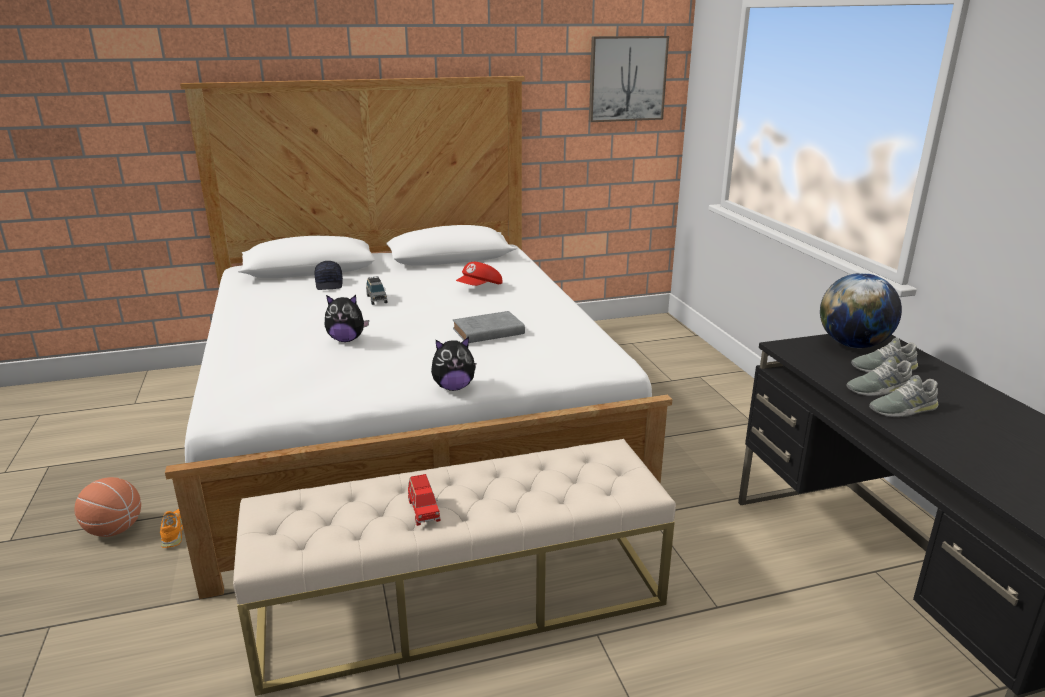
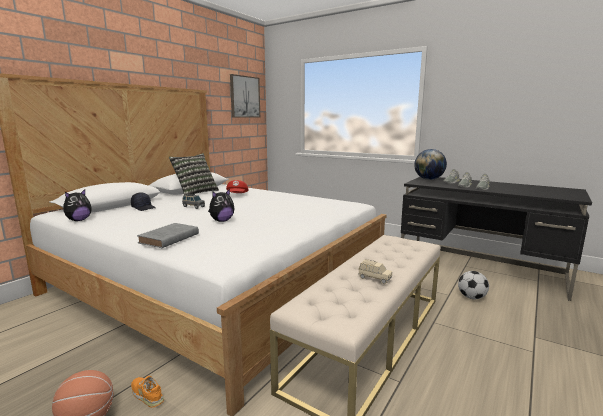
camera: 40 degrees left, 10 degrees down
red toy car [408,474,440,526] -> beige toy car [359,259,392,284]
plush toy [431,337,477,391] -> plush toy moved to [63,189,92,221]
grey book [453,311,525,343] -> grey book moved to [137,223,199,248]
none -> pillow [169,153,219,195]
none -> football [458,271,489,299]

